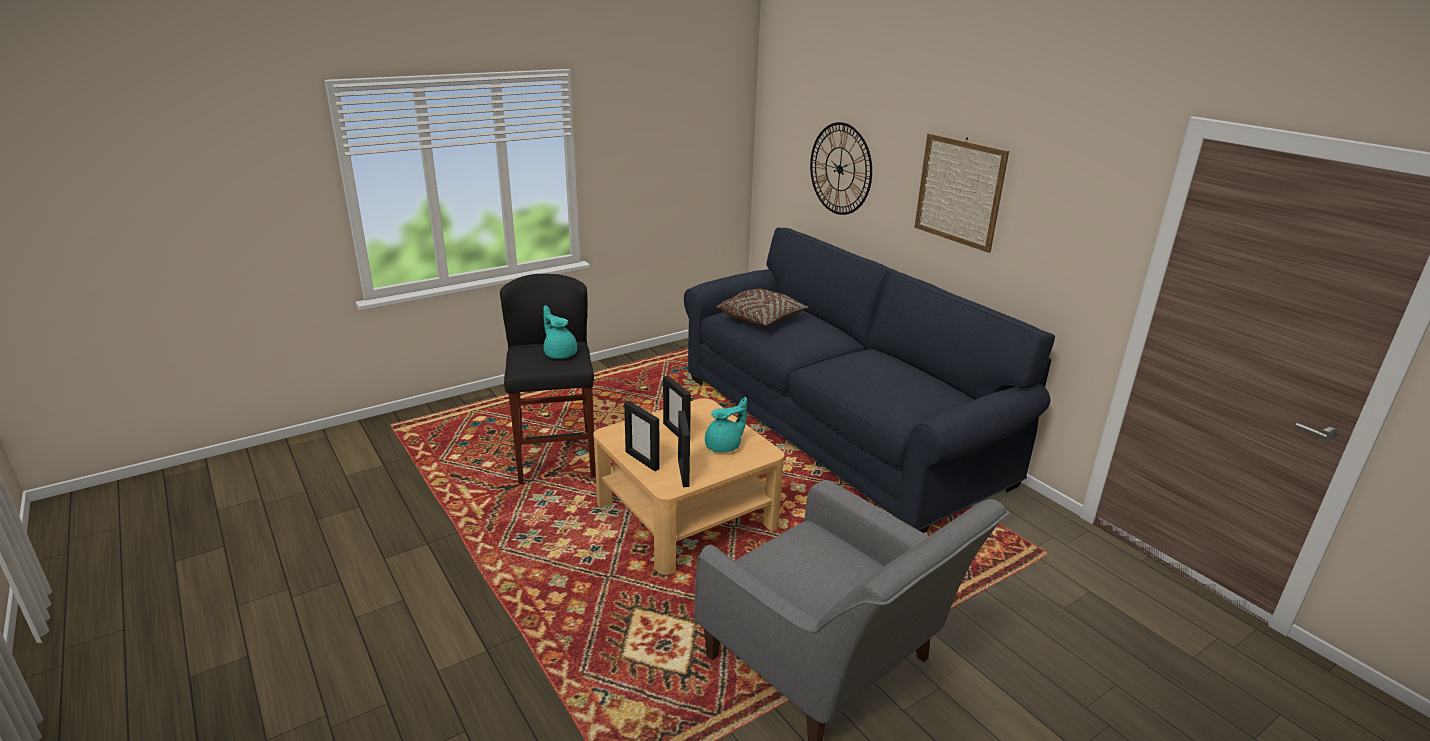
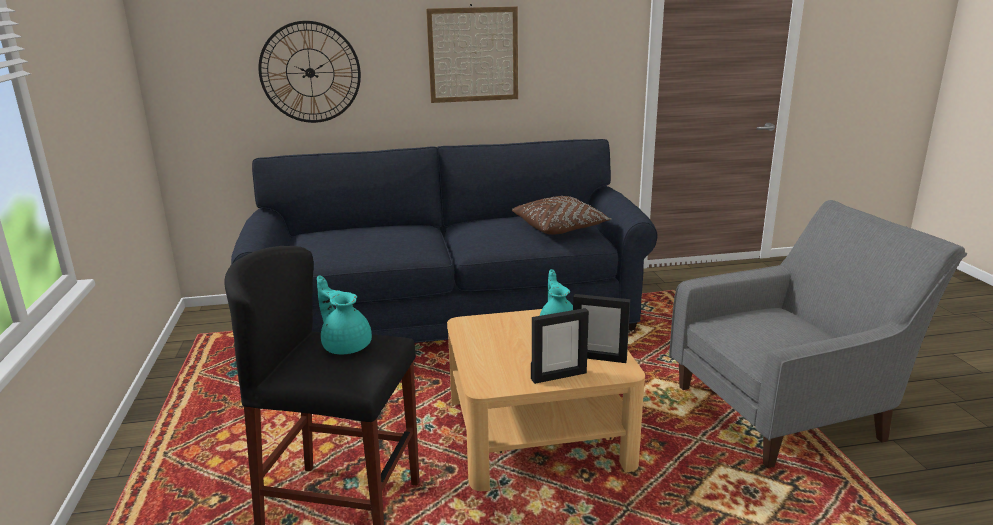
camera: 65 degrees left, 5 degrees down
turquoise teapot [543,305,577,359] -> turquoise teapot turned 60 degrees clockwise [317,275,372,354]
picture frame [663,376,691,437] -> none
brown pillow [716,289,809,326] -> brown pillow moved to [512,196,611,234]

